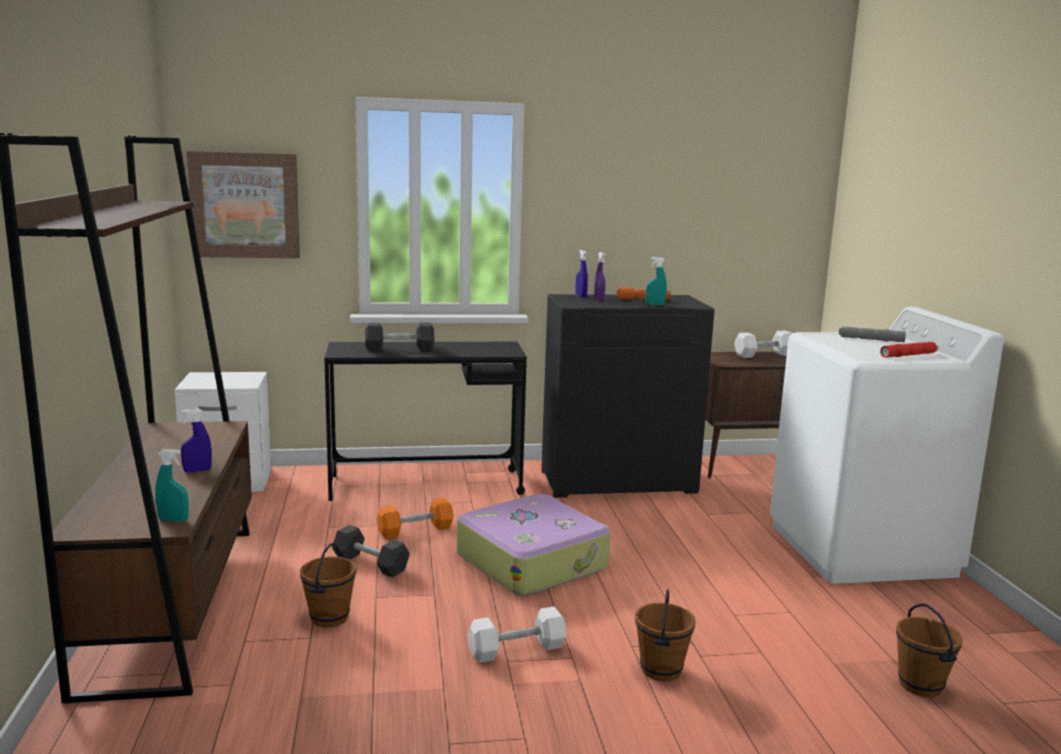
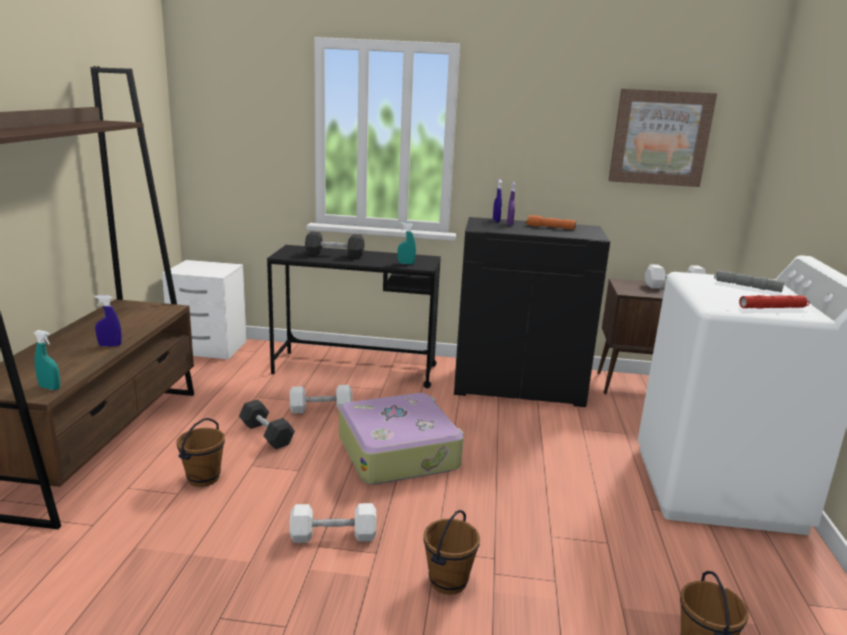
camera: 15 degrees right, 5 degrees up
picture [187,151,300,258] -> picture moved to [608,89,717,187]
orange dumbbell [377,498,454,539] -> white dumbbell [290,385,353,414]
turquoise spray bottle [646,257,667,305] -> turquoise spray bottle moved to [398,223,416,264]

